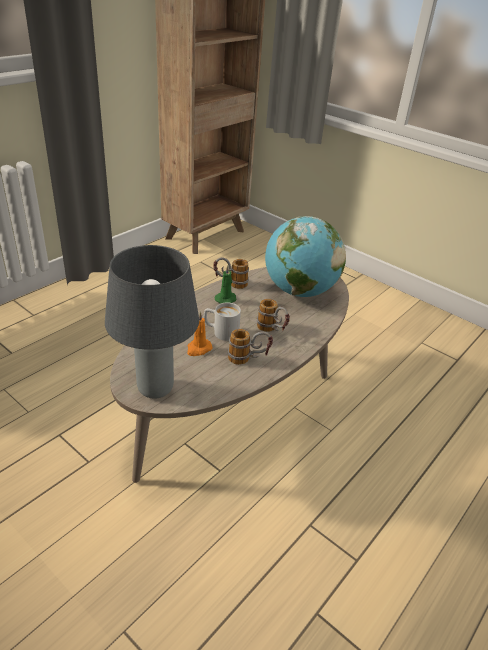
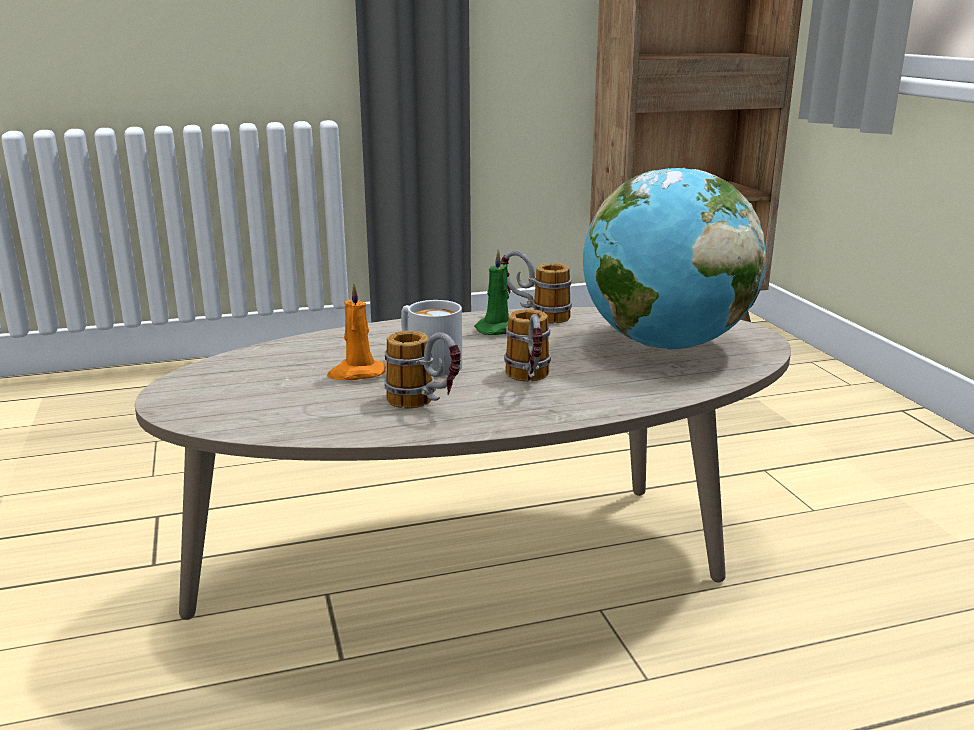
camera: 35 degrees right, 15 degrees down
grey table lamp [105,245,199,399] -> none

